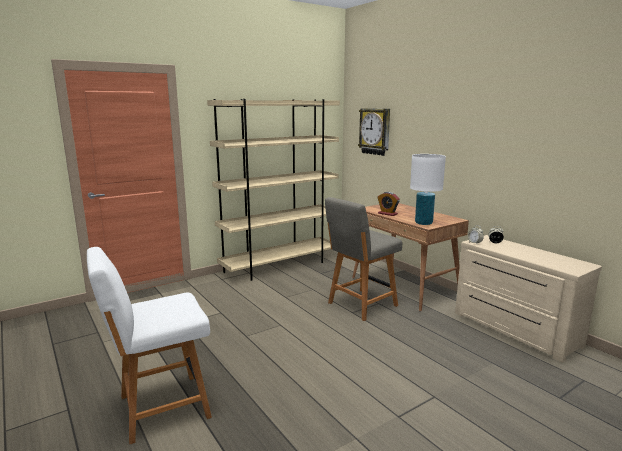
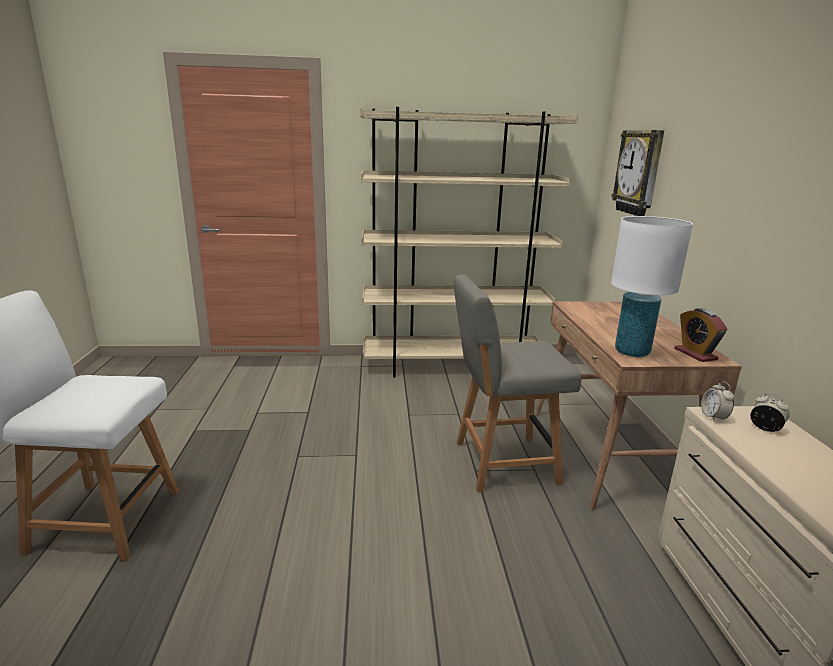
camera: 30 degrees right, 5 degrees up
alarm clock [378,192,400,216] -> alarm clock moved to [675,308,727,362]

